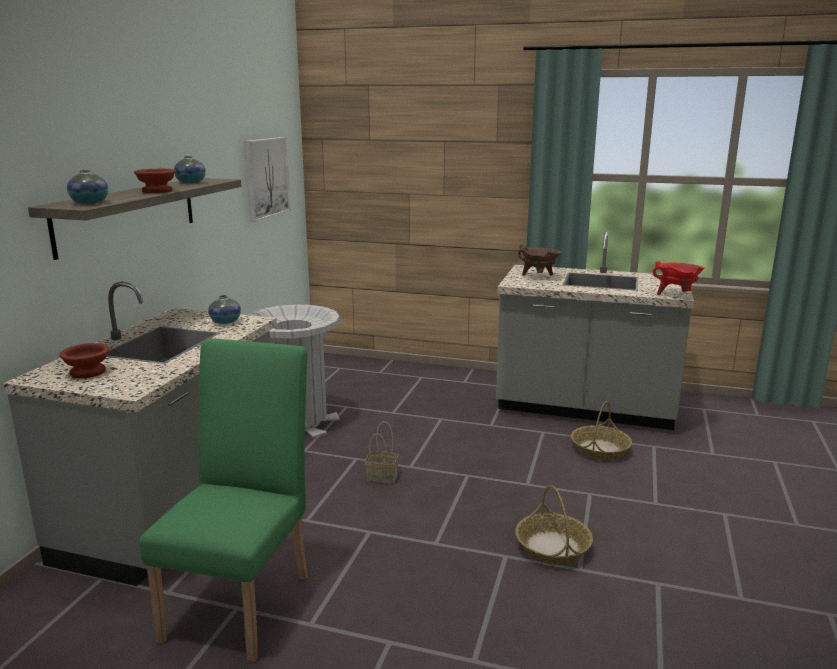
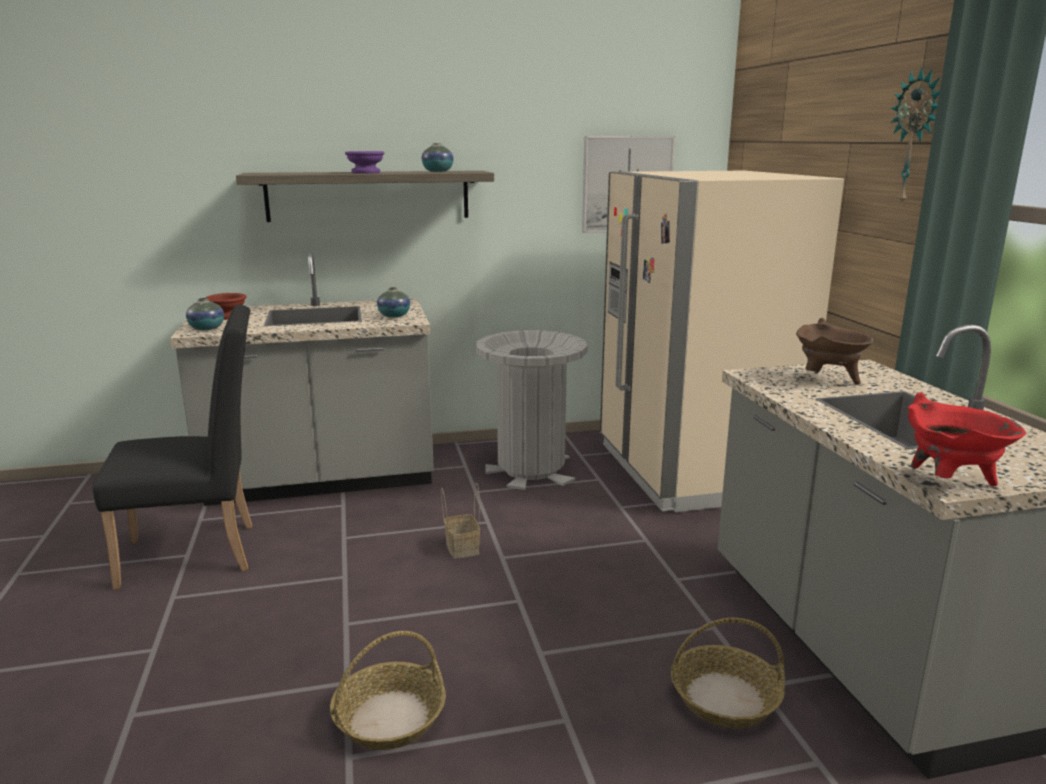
camera: 60 degrees right, 0 degrees up
vase [67,170,108,204] -> vase moved to [186,298,224,330]
brown bowl [134,169,176,193] -> purple bowl [345,151,385,174]
green chair [139,338,308,662] -> black chair [93,305,252,590]
none -> beige fridge [600,171,844,512]
none -> wall clock [891,68,940,206]

